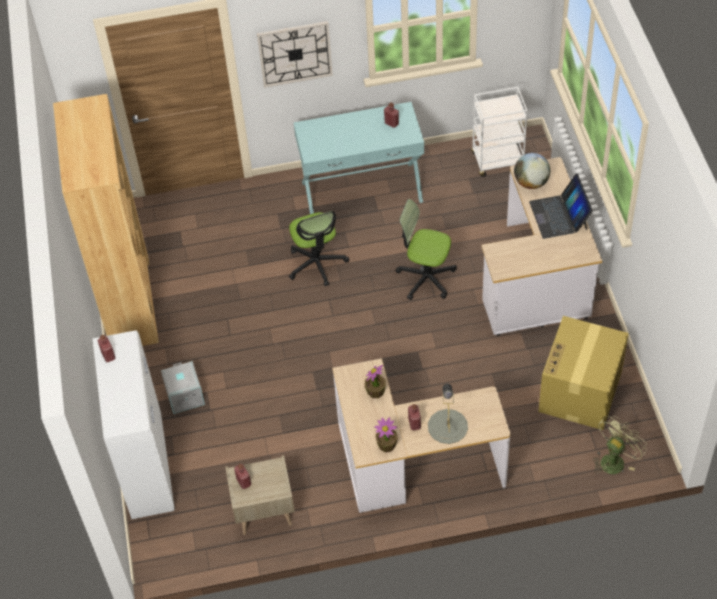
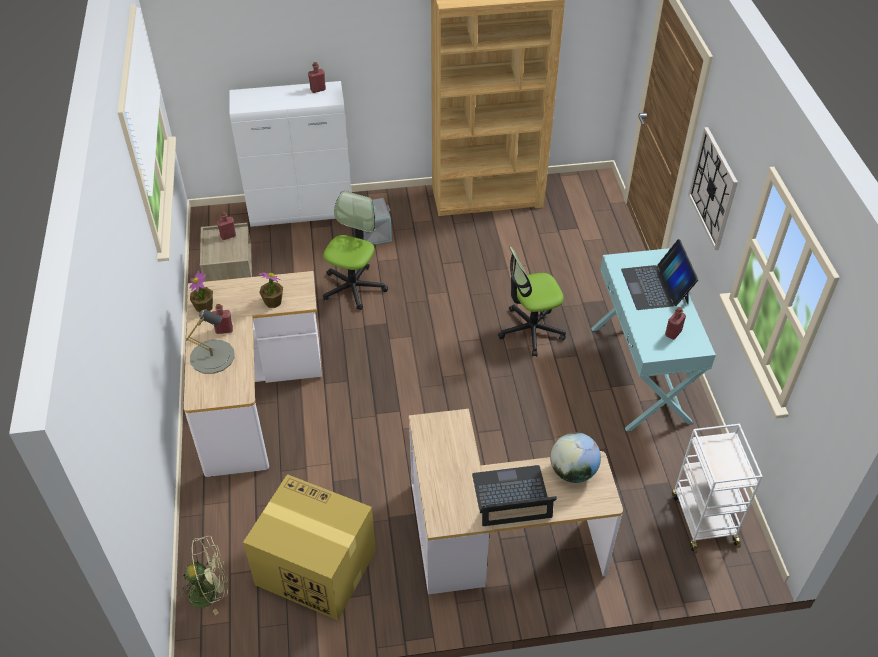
camera: 90 degrees right, 5 degrees down
office chair [396,199,457,300] -> office chair moved to [323,191,388,310]
green fan [593,416,647,474] -> green fan turned 60 degrees counterclockwise [179,536,228,615]
none -> laptop [621,239,698,310]

